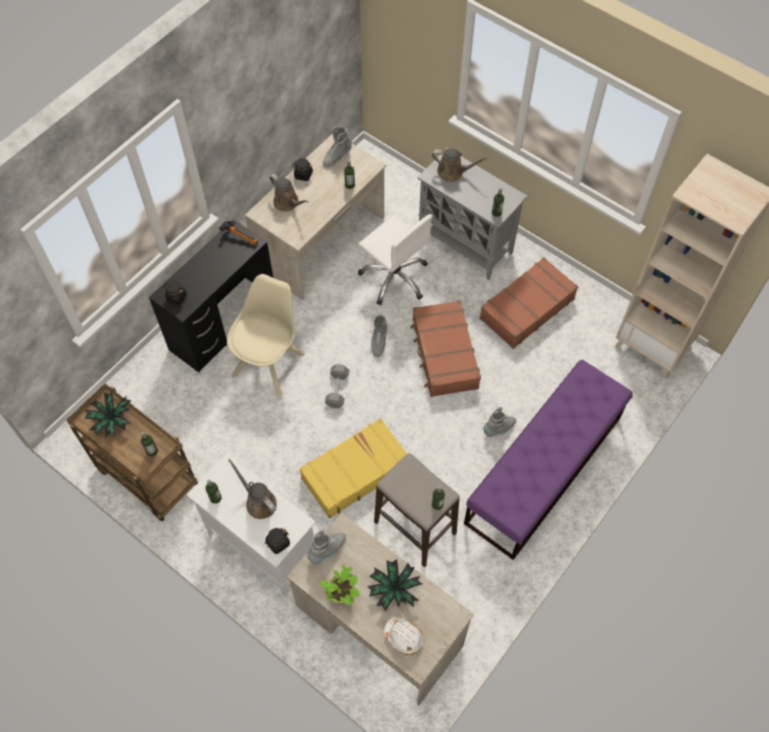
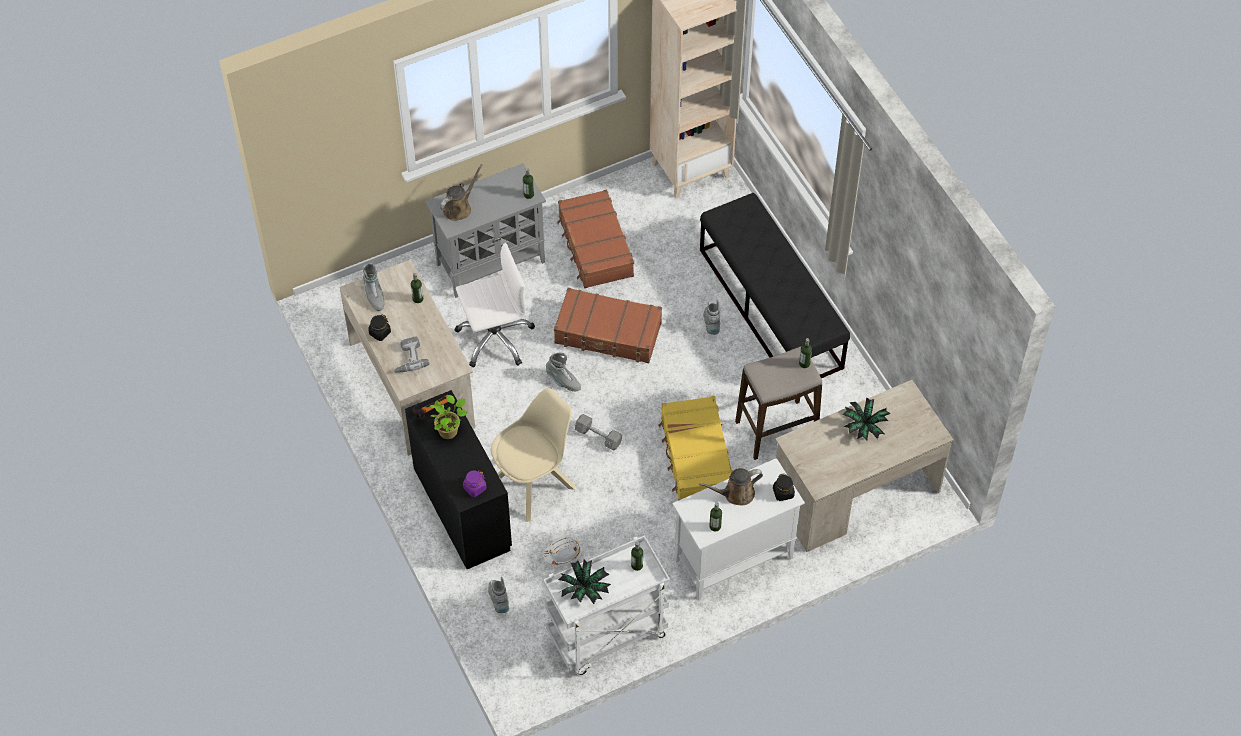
camera: 65 degrees left, 5 degrees down
brown cart [67,384,198,521] -> white cart [543,535,670,675]
black jar [164,281,187,305] -> purple jar [463,470,486,497]
beige chair [227,274,305,397] -> beige chair turned 90 degrees clockwise [491,388,575,522]
brown watering can [269,174,308,212] -> power drill [394,336,429,373]
grey boot [307,529,346,564] -> grey boot moved to [488,577,509,613]
potted plant [319,564,360,605] -> potted plant moved to [430,395,468,439]
white hard hat [384,618,424,655] -> white hard hat moved to [543,537,580,565]
purple bench [464,360,632,560] -> black bench [700,193,850,378]

